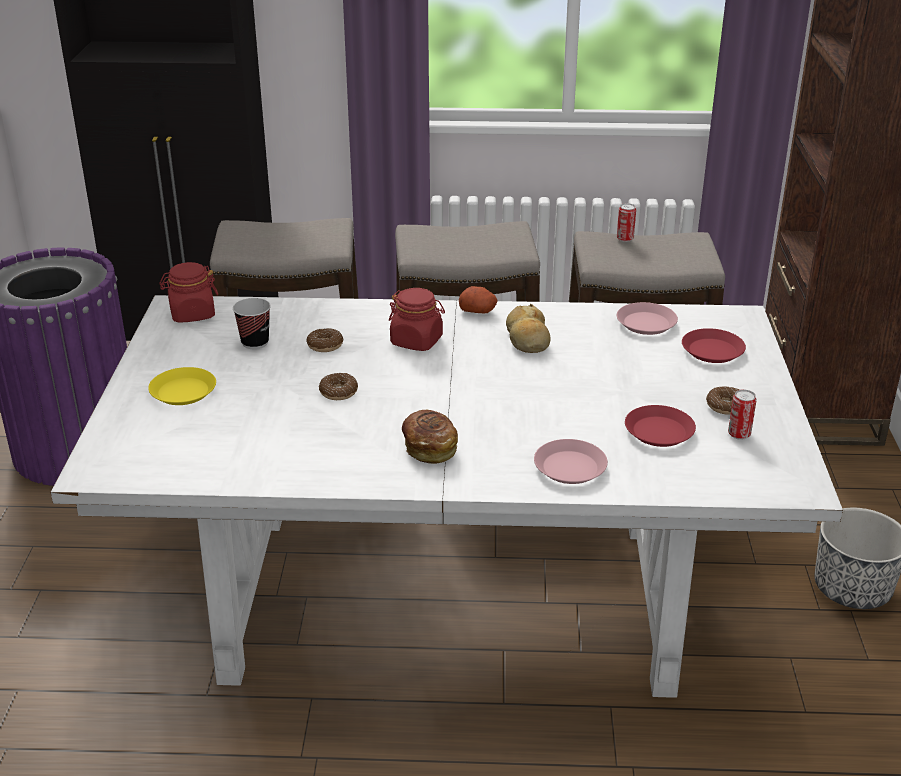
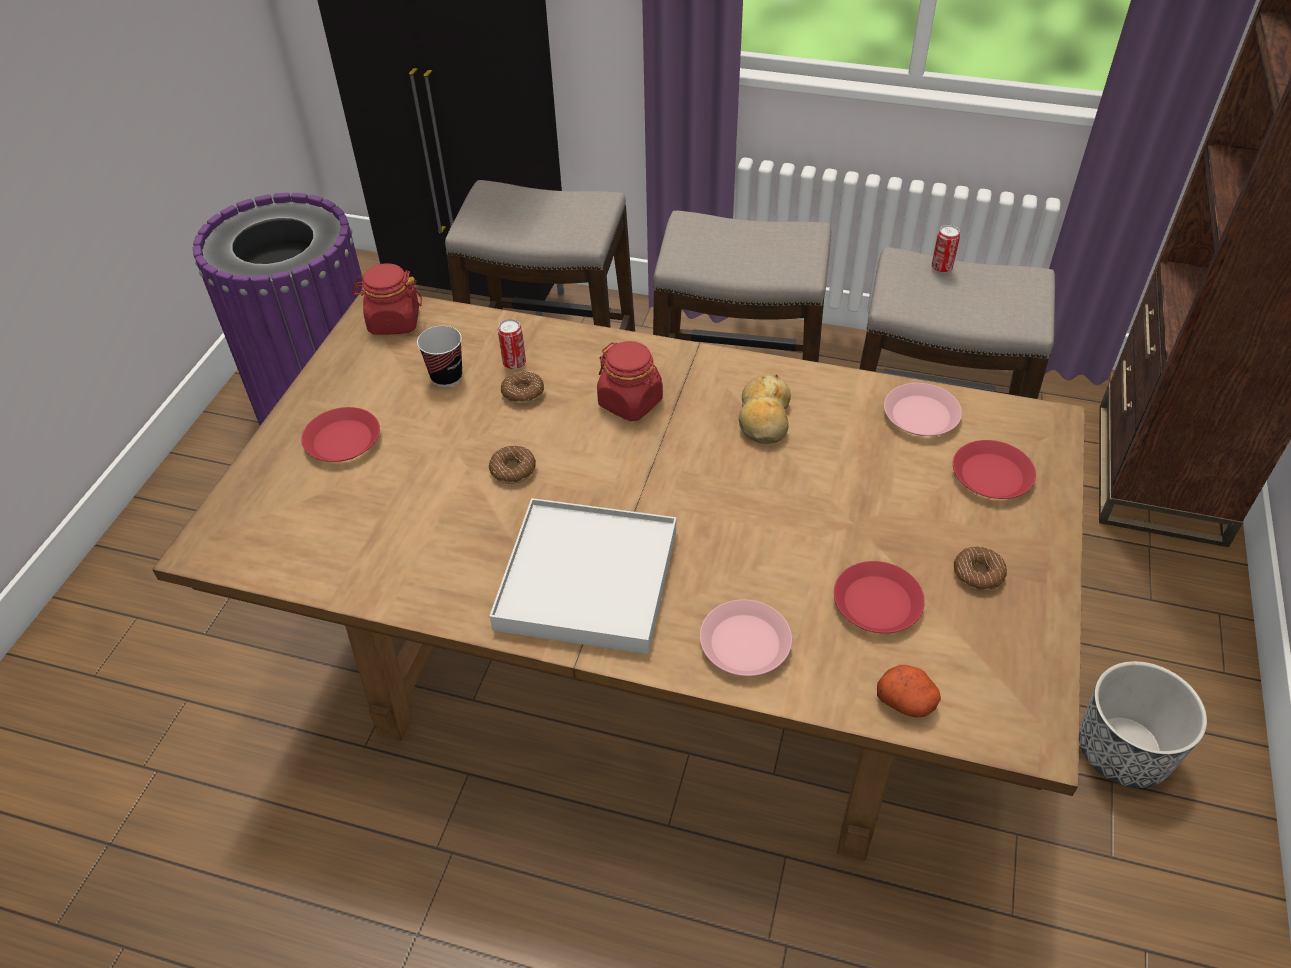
camera: 15 degrees right, 15 degrees up
white dining table [50,295,843,698] -> brown dining table [152,292,1085,861]
yellow plate [148,367,216,405] -> red plate [301,407,380,462]
bread [402,410,458,464] -> white tray [490,498,676,654]
potato [459,286,498,313] -> potato moved to [877,665,941,718]
can [728,389,757,440] -> can moved to [498,319,526,370]

